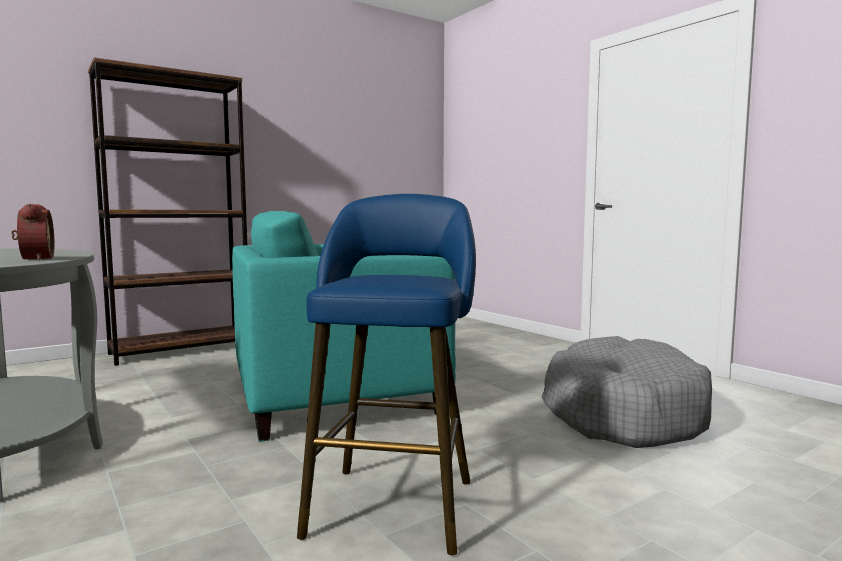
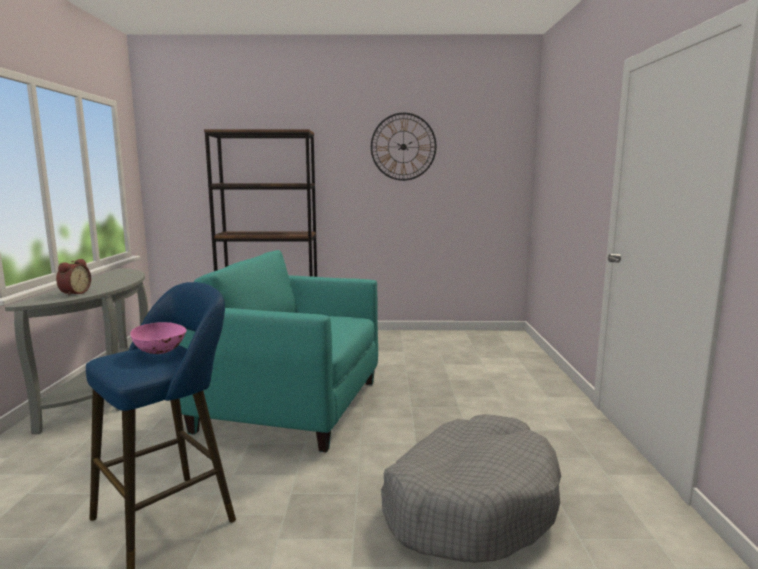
camera: 35 degrees right, 5 degrees up
none -> pink bowl [130,322,187,354]
none -> wall clock [371,113,436,181]

